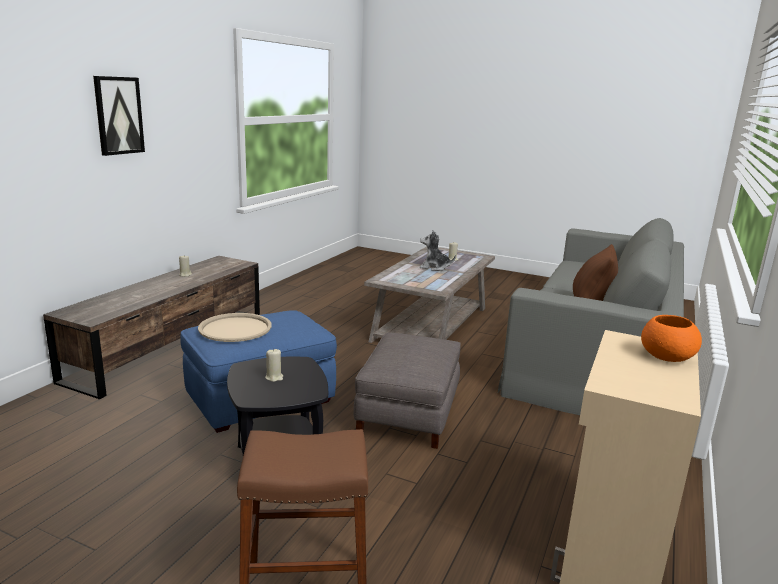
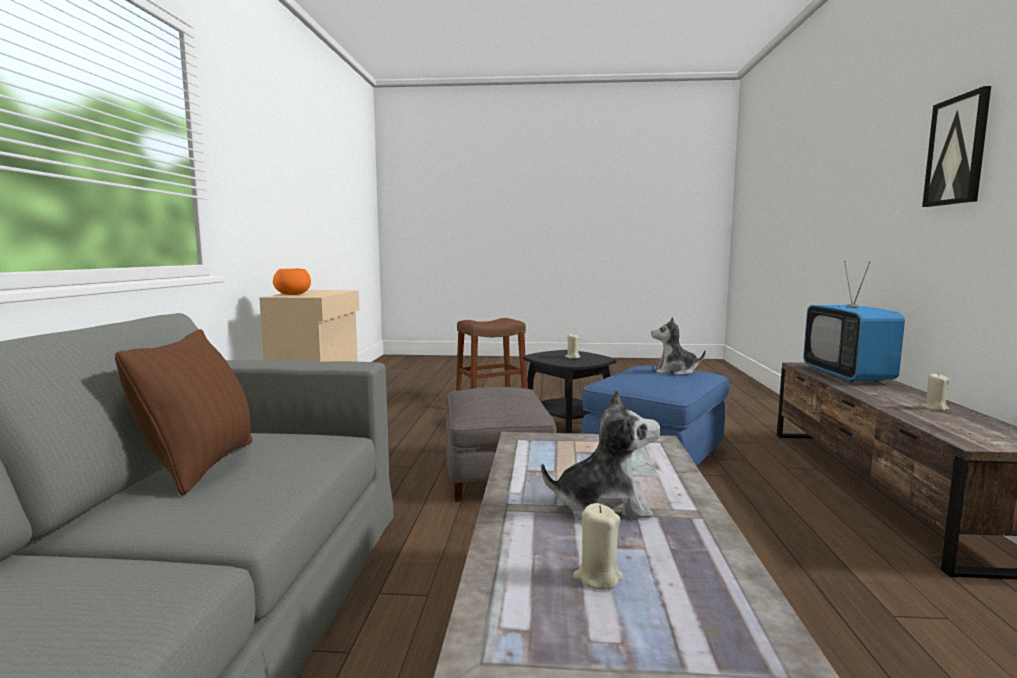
camera: 160 degrees right, 10 degrees down
beige tray [198,313,272,342] -> plush toy [651,317,706,375]
none -> television [803,261,905,382]

